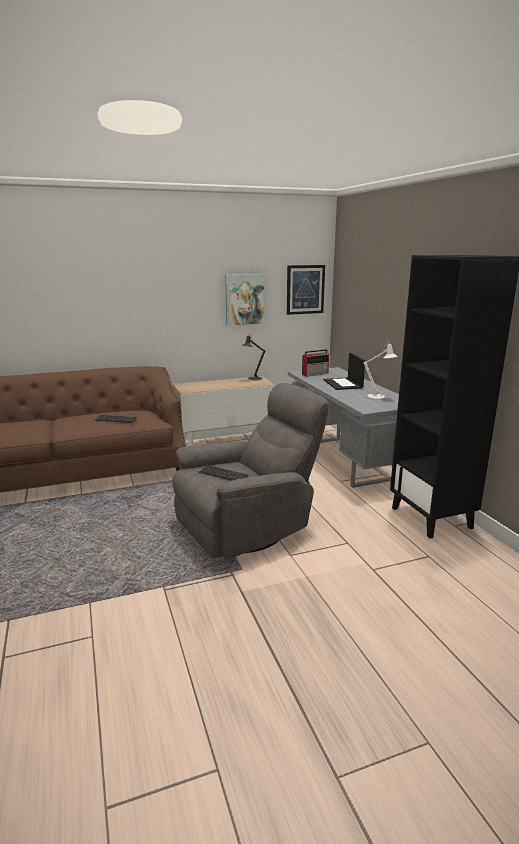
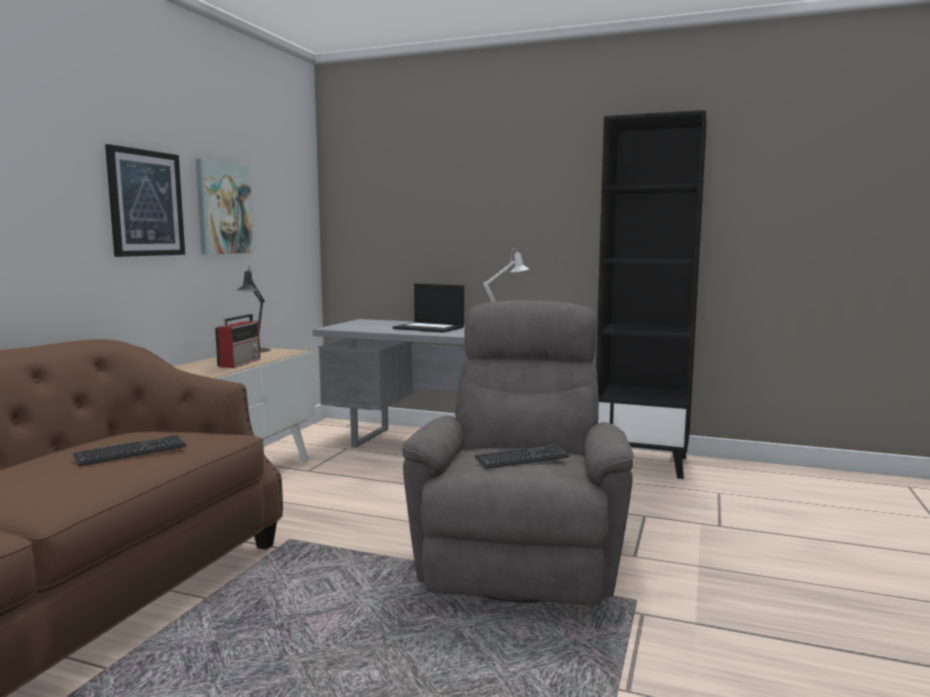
camera: 50 degrees left, 10 degrees down
picture [287,265,325,315] -> picture moved to [105,144,185,257]
radio [302,349,329,377] -> radio moved to [215,314,260,368]

